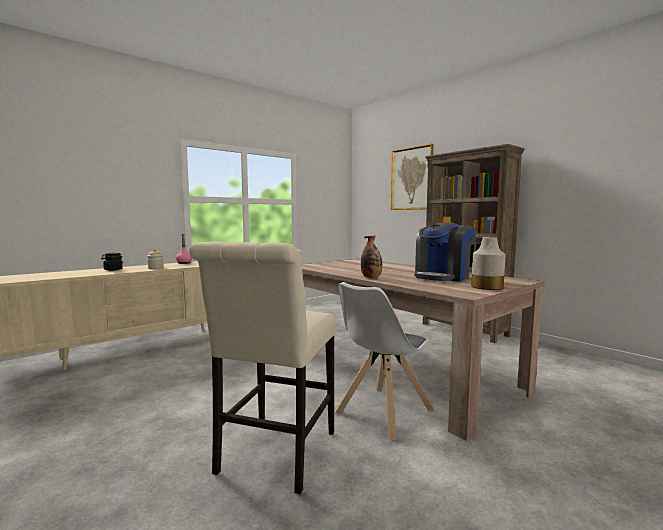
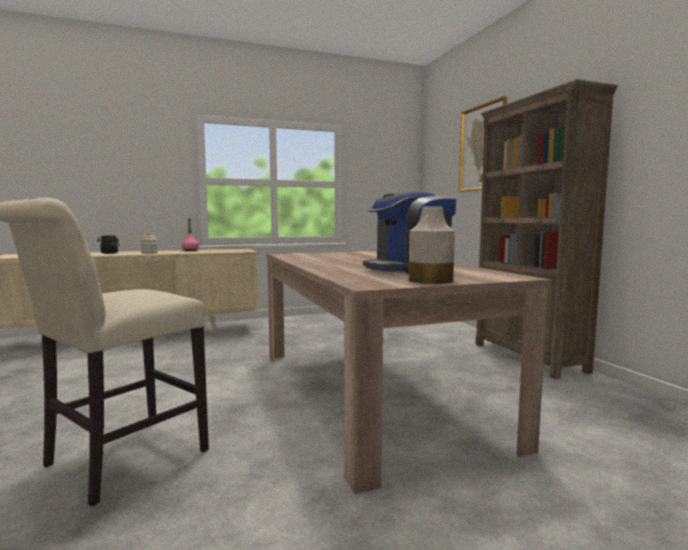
camera: 20 degrees right, 0 degrees up
chair [335,282,434,440] -> none
bottle [361,235,382,278] -> none

